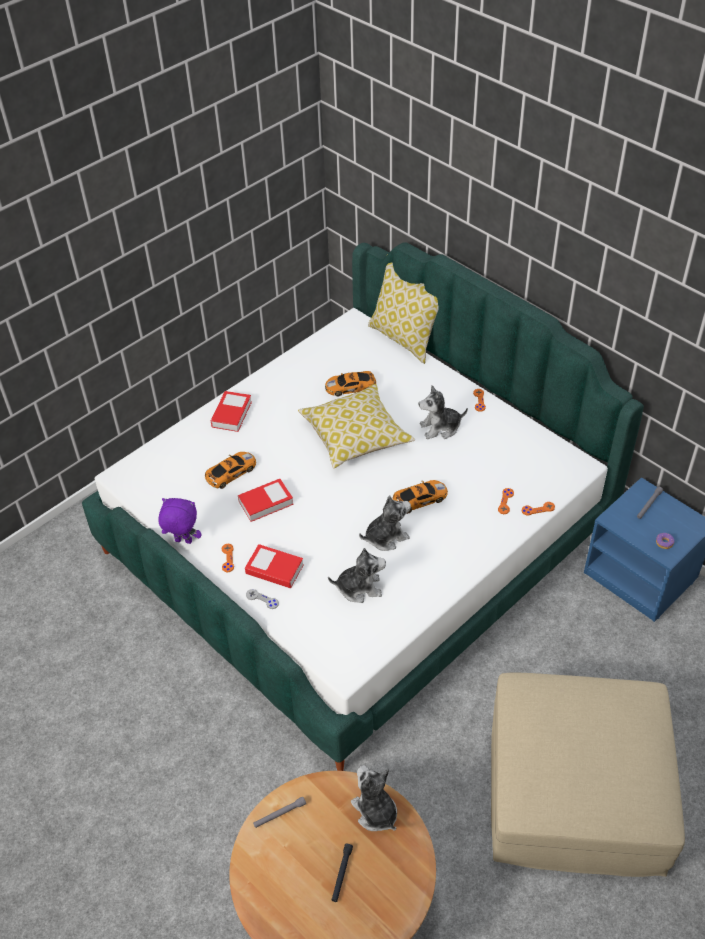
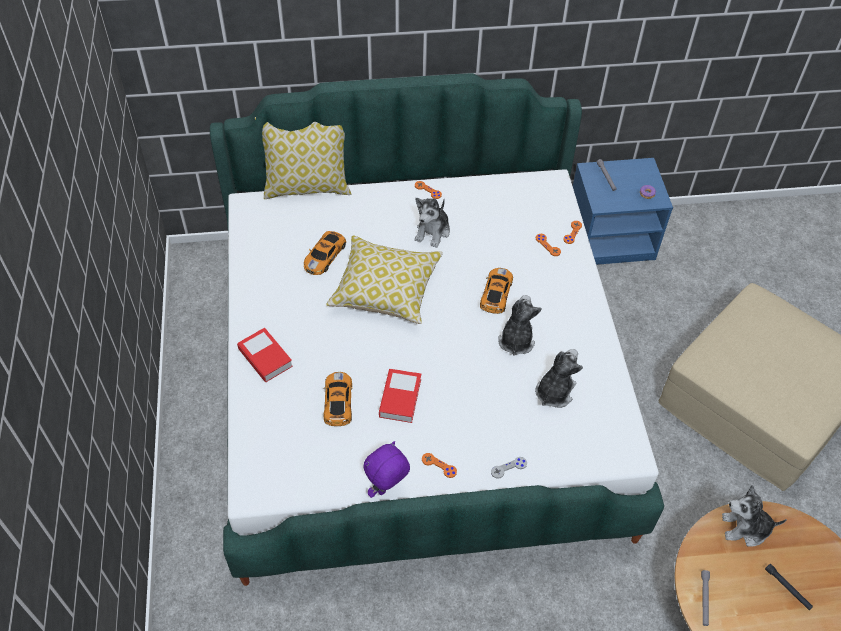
camera: 55 degrees left, 5 degrees up
book [245,544,304,588] -> none

